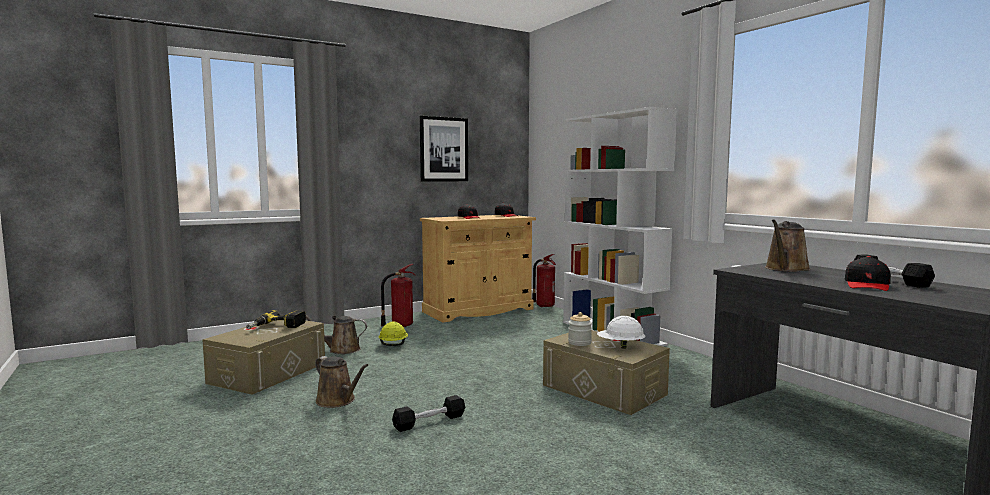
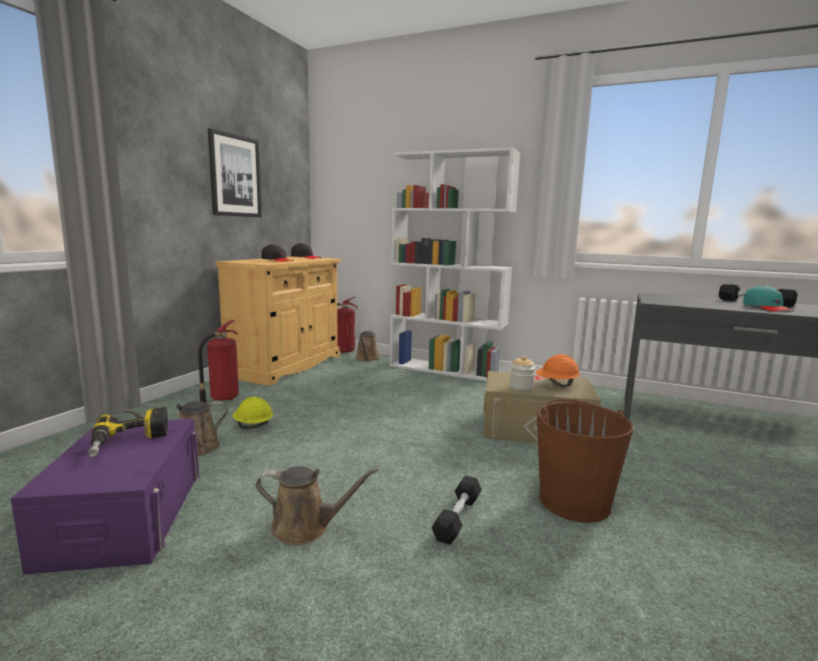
camera: 35 degrees left, 5 degrees up
beige storage box [202,320,325,395] -> purple storage box [10,419,199,575]
white hard hat [597,316,646,349] -> orange hard hat [536,354,580,387]
brown watering can [765,219,811,272] -> brown watering can moved to [356,331,380,361]
black cap [845,256,891,291] -> turquoise cap [743,285,794,312]
none -> brown bucket [537,399,633,523]

